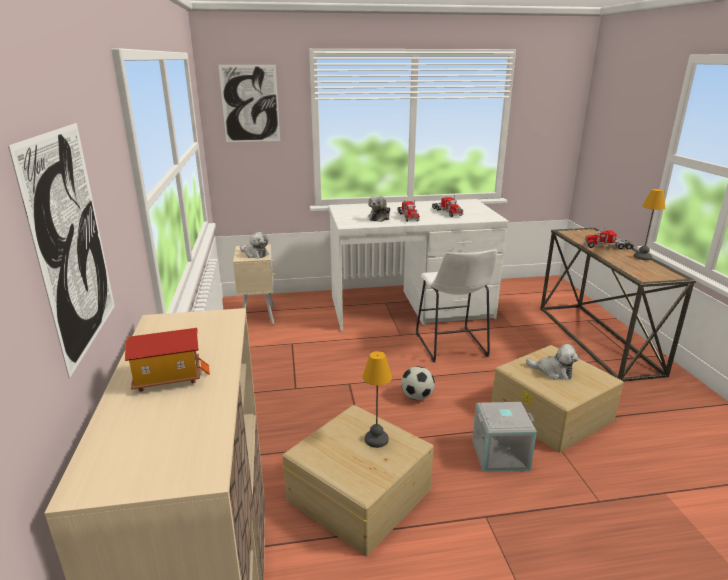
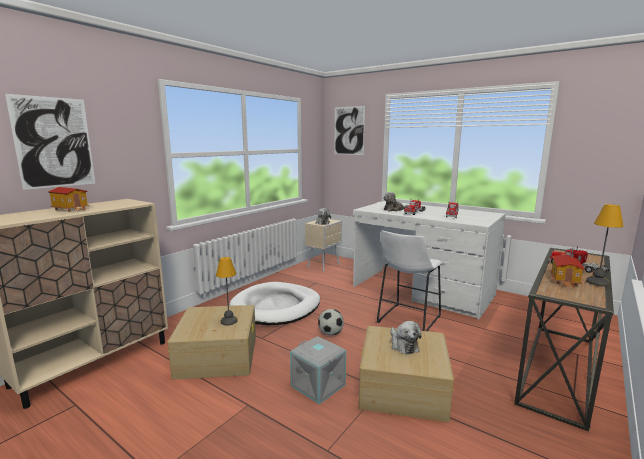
camera: 45 degrees right, 10 degrees down
none -> white dog bed [229,282,320,325]
none -> toy house [550,255,585,288]

